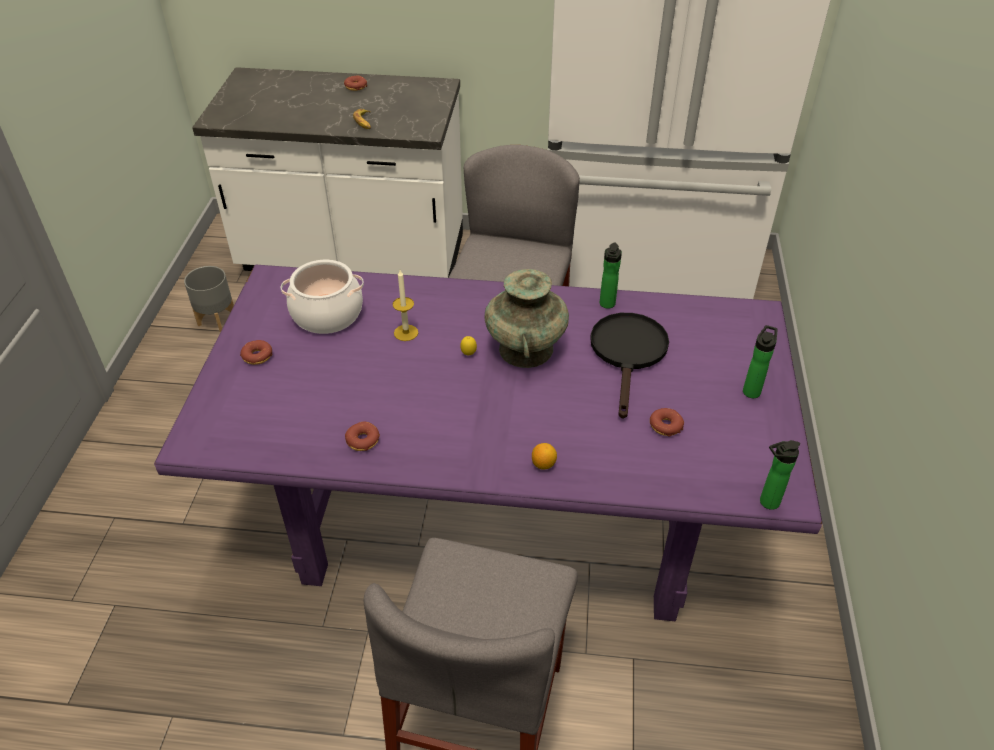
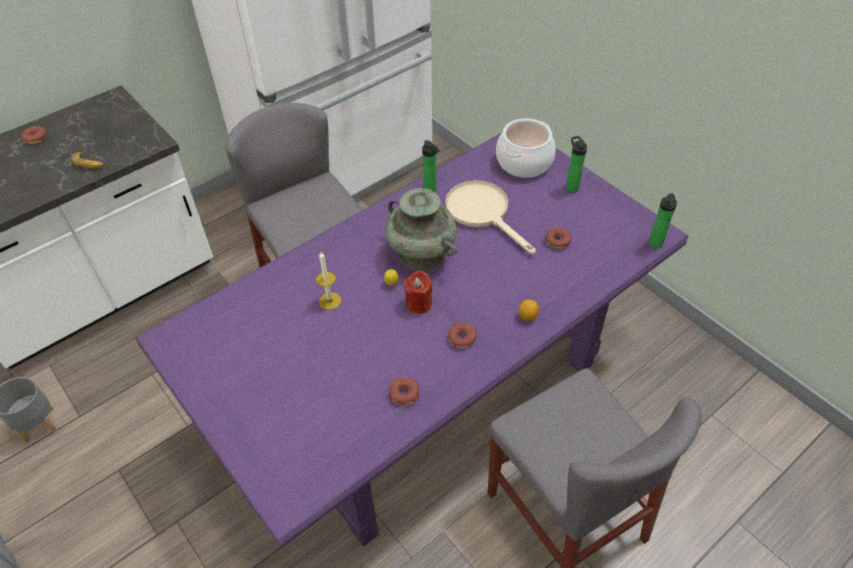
camera: 45 degrees left, 5 degrees up
donut [240,340,272,365] -> donut moved to [448,323,477,348]
cooking pot [281,260,364,334] -> cooking pot moved to [496,118,556,178]
black frying pan [590,313,669,419] -> beige frying pan [445,180,536,254]
none -> red candle [404,271,432,314]

